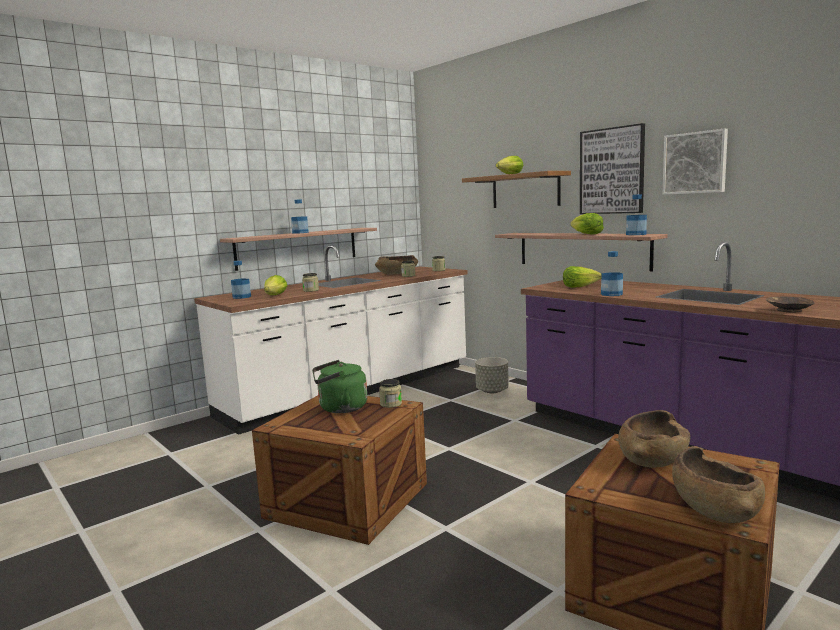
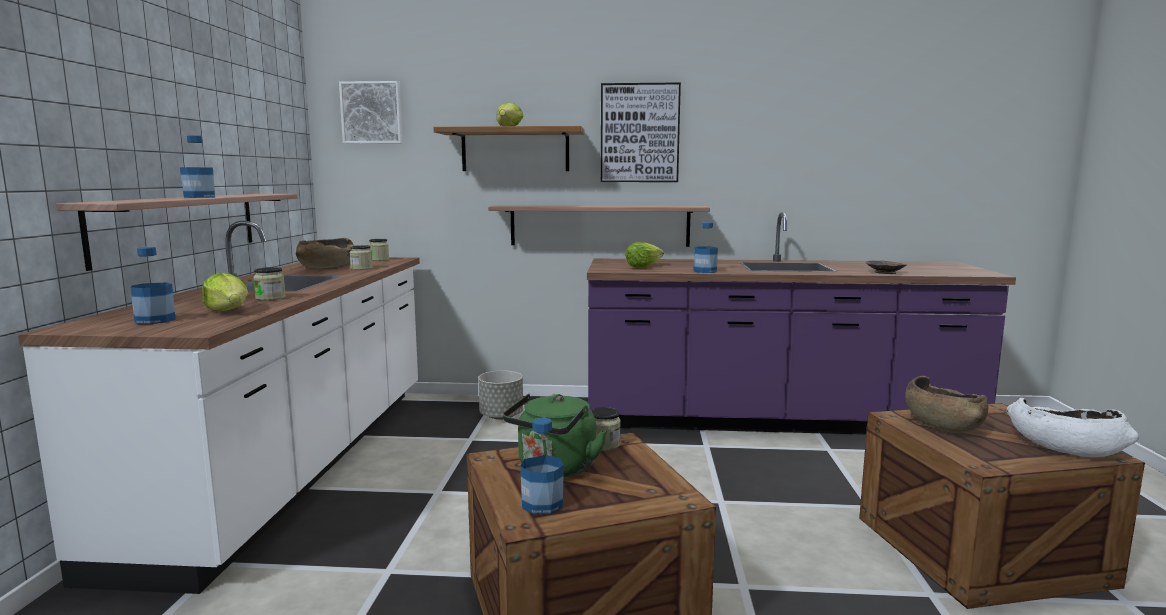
camera: 45 degrees left, 0 degrees up
lettuce [570,213,604,235] -> none
bottle [626,194,647,235] -> bottle moved to [520,417,564,514]
picture [663,129,728,195] -> picture moved to [339,81,403,144]
brown bowl [672,446,765,523] -> white bowl [1007,398,1139,457]

